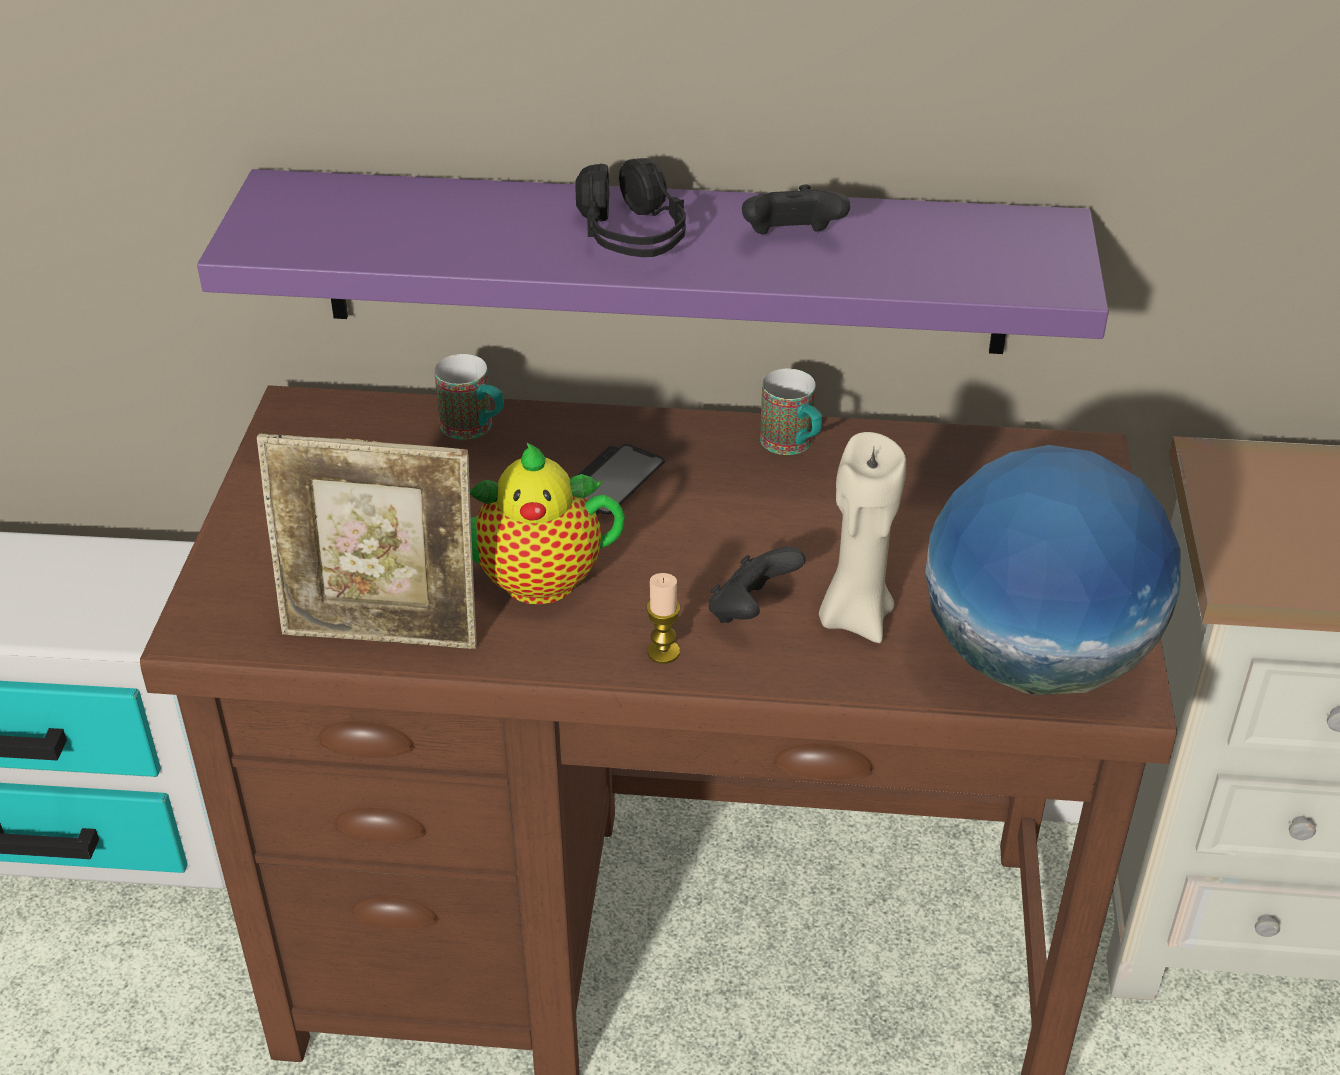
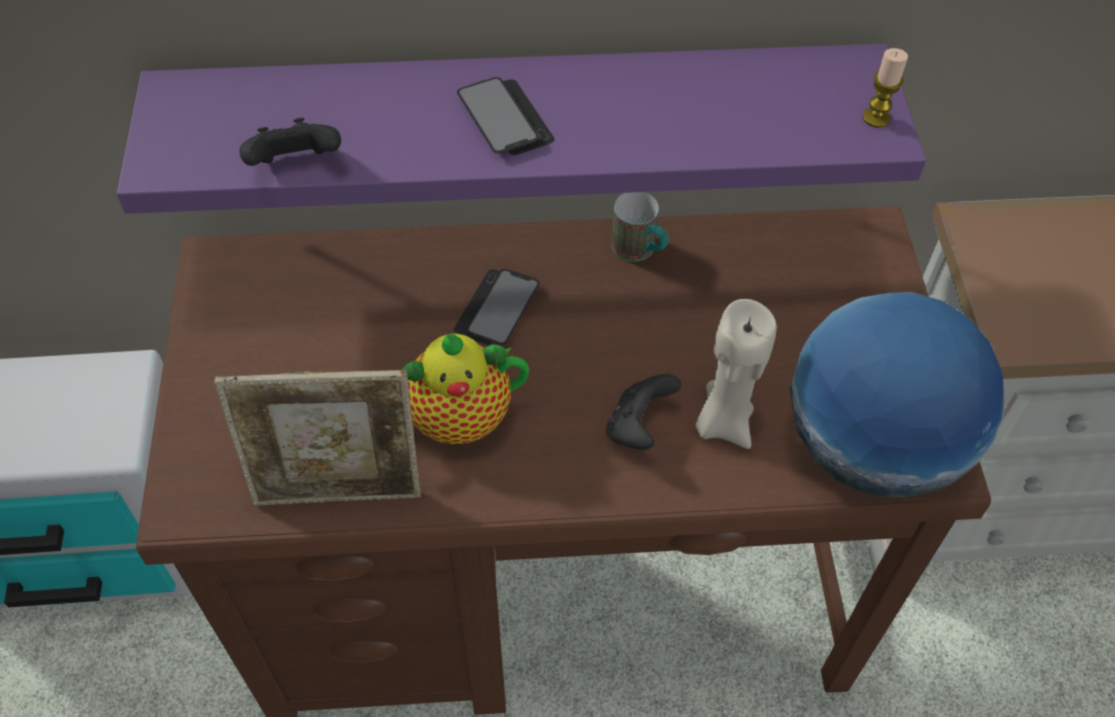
camera: 10 degrees left, 15 degrees up
mug [434,354,504,440] -> none
black headphones [576,158,686,257] -> phone [457,77,555,155]
candle [647,573,680,664] -> candle moved to [863,48,908,128]
black game controller [742,184,850,234] -> black game controller moved to [239,118,341,166]

